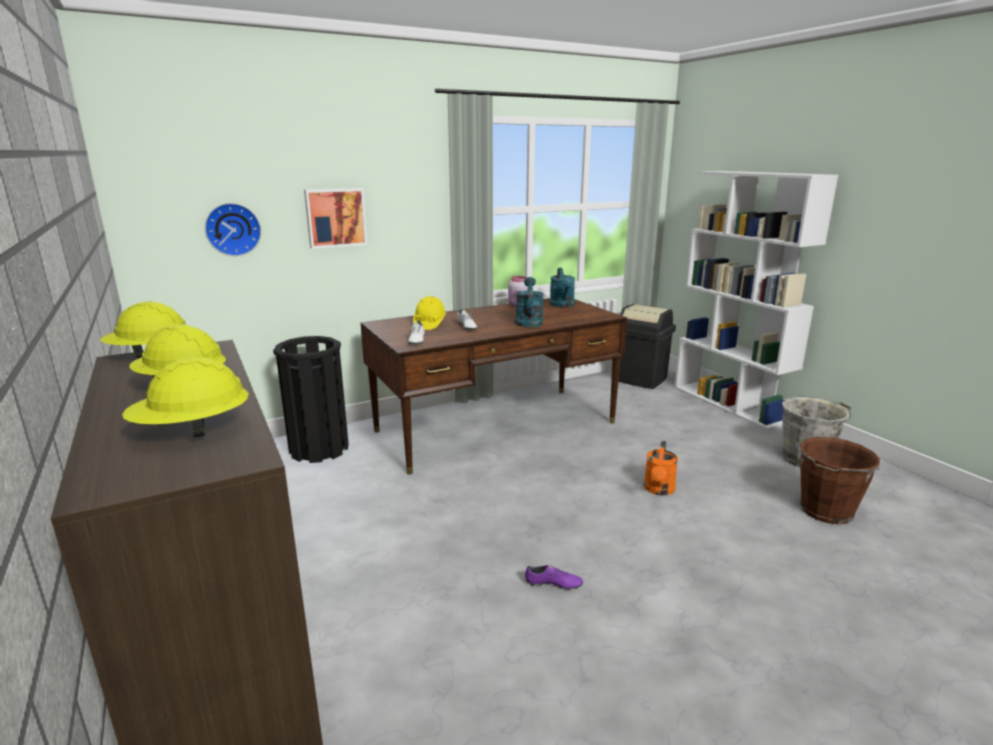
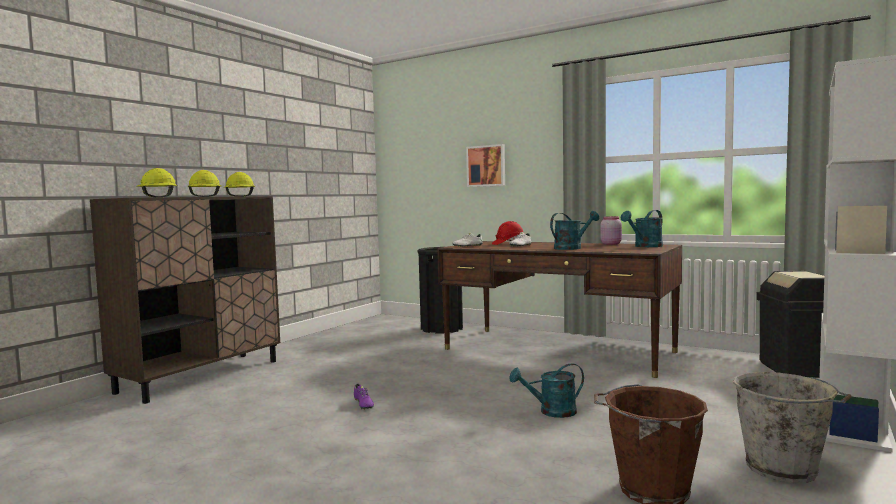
camera: 60 degrees right, 15 degrees down
wall clock [205,203,261,256] -> none
yellow hard hat [413,296,446,330] -> red hard hat [492,221,524,245]
orange watering can [644,441,678,495] -> turquoise watering can [509,363,584,418]

